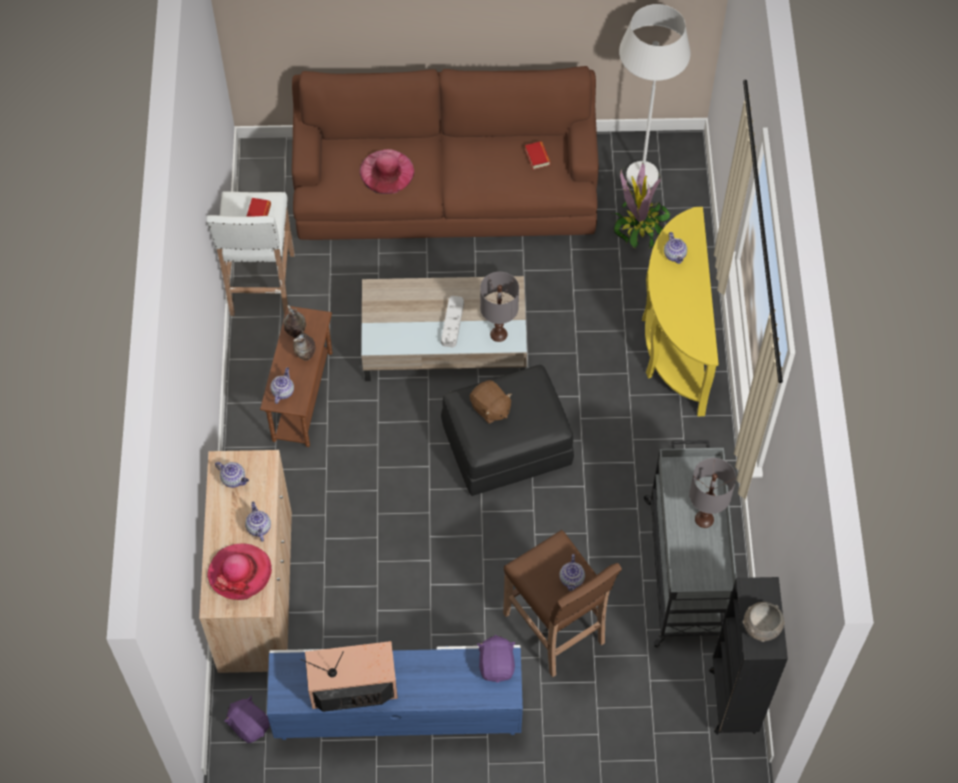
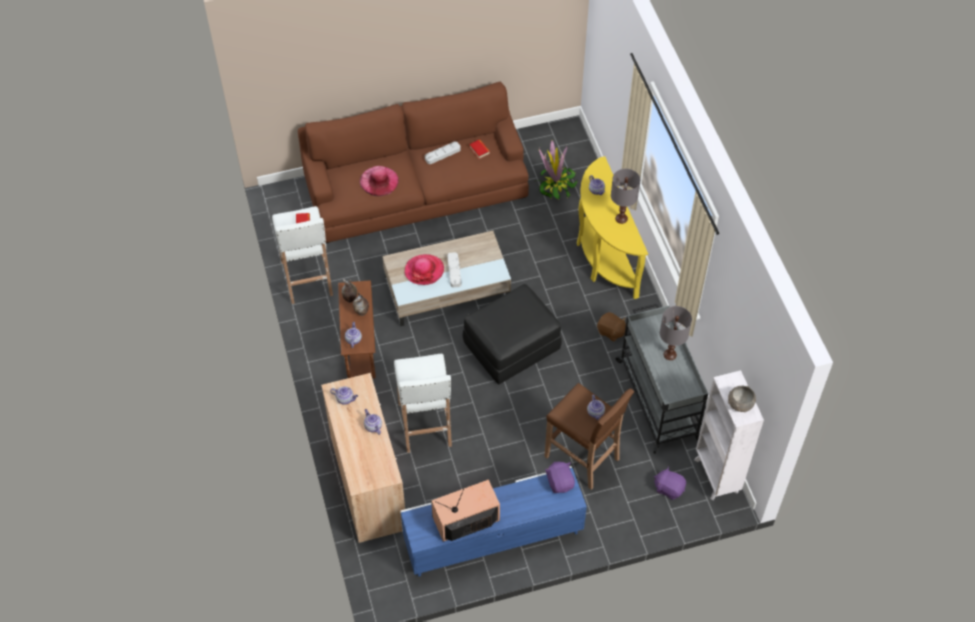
camera: 15 degrees left, 5 degrees down
hat [207,543,272,600] -> hat moved to [404,254,444,285]
purple plush toy [224,696,270,743] -> purple plush toy moved to [654,466,686,499]
brown plush toy [470,380,512,424] -> brown plush toy moved to [597,312,626,341]
grey table lamp [480,272,519,342] -> grey table lamp moved to [611,169,640,224]
white floor lamp [619,4,691,189] -> none
black bookcase [709,577,788,735] -> white bookcase [694,370,764,500]
none -> white stool [394,353,452,453]
none -> grey tray [425,141,461,164]

